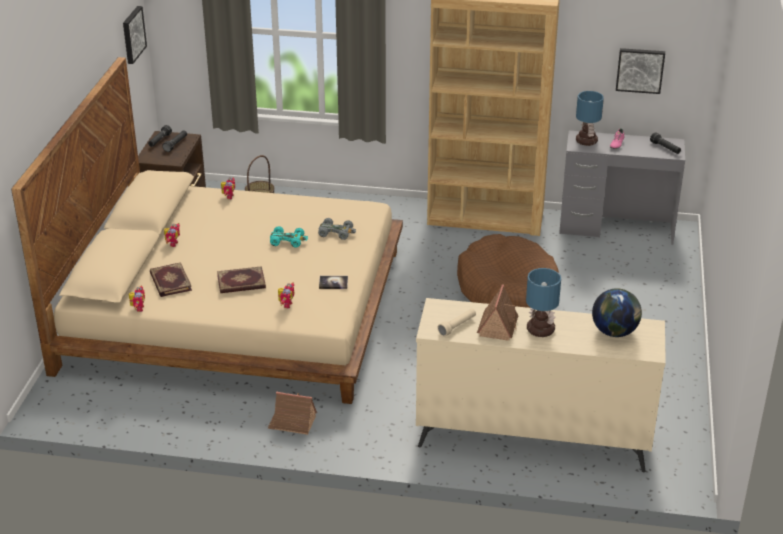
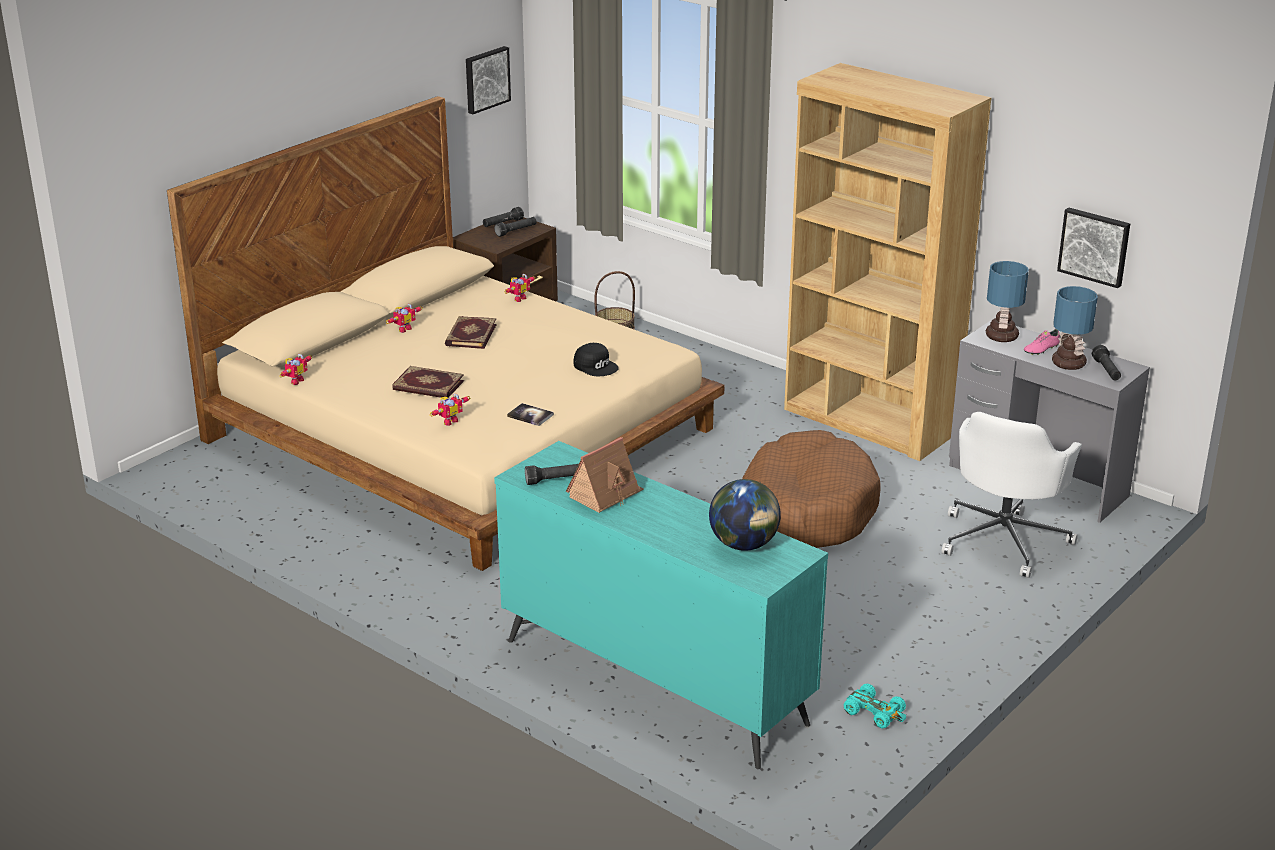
camera: 30 degrees right, 5 degrees down
book [150,262,192,297] -> book moved to [445,316,497,349]
toy house [268,392,317,435] -> none
turquoise toy car [270,226,308,248] -> turquoise toy car moved to [844,684,906,729]
grey toy car [318,218,356,240] -> black cap [574,343,619,376]
beige dresser [416,298,666,472] -> turquoise dresser [494,441,828,769]
beige flashlight [438,309,476,336] -> black flashlight [525,464,579,485]
table lamp [526,268,561,337] -> table lamp moved to [1052,286,1098,370]
none -> white office chair [942,412,1082,578]

